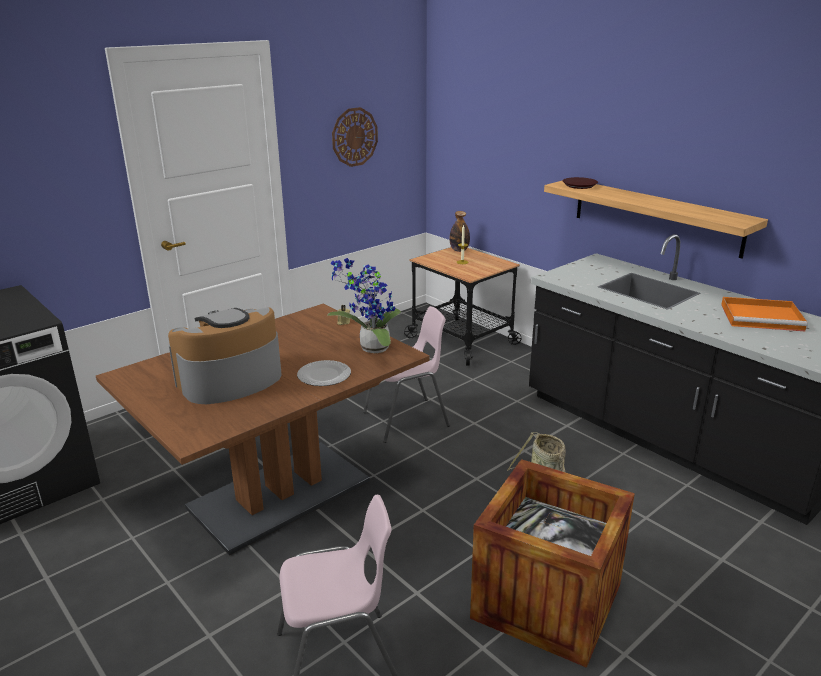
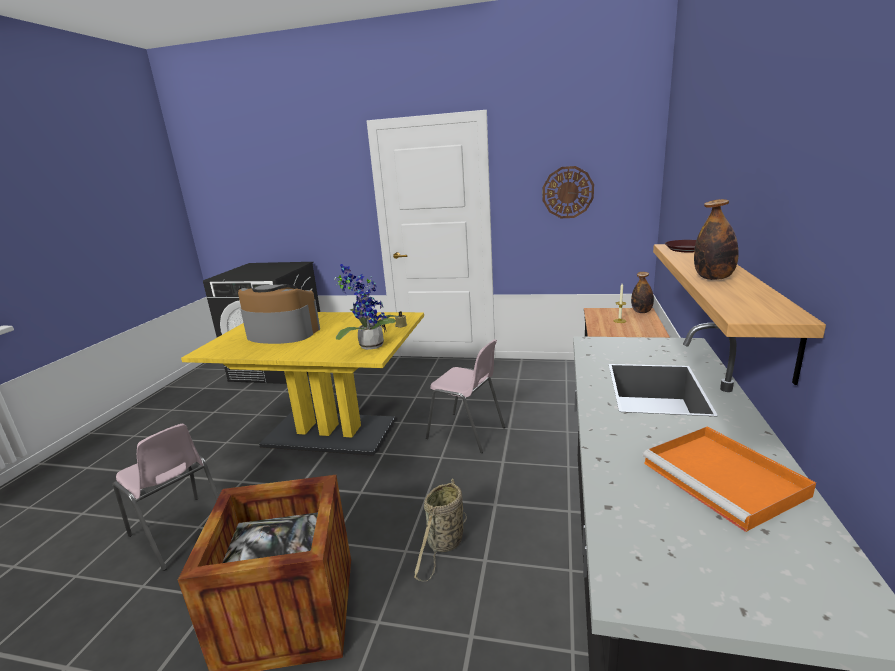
camera: 55 degrees right, 5 degrees down
brown dining table [96,304,429,555] -> yellow dining table [181,312,424,456]
plate [297,360,351,386] -> none
none -> bottle [694,199,739,280]

